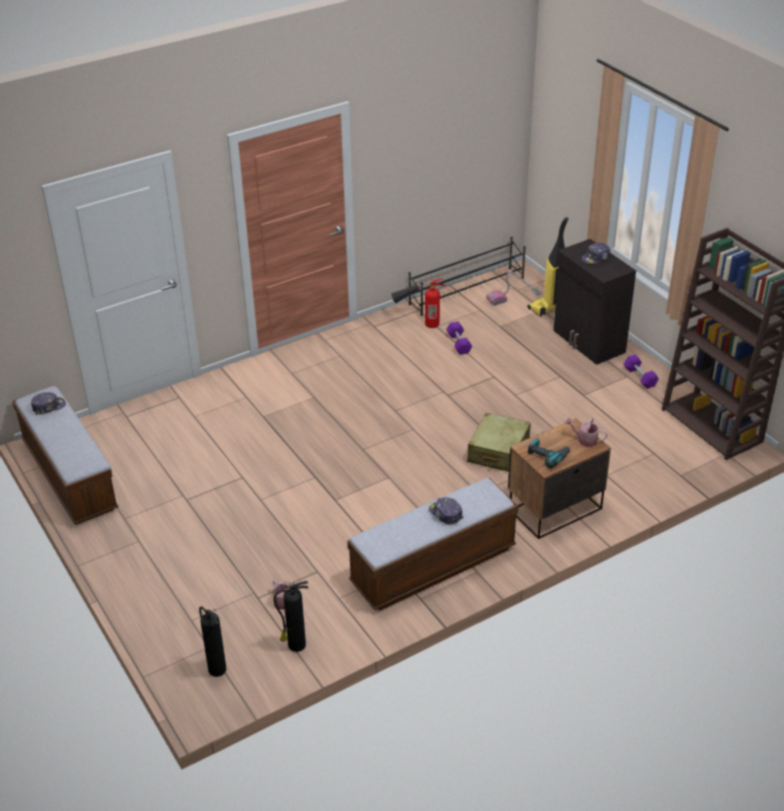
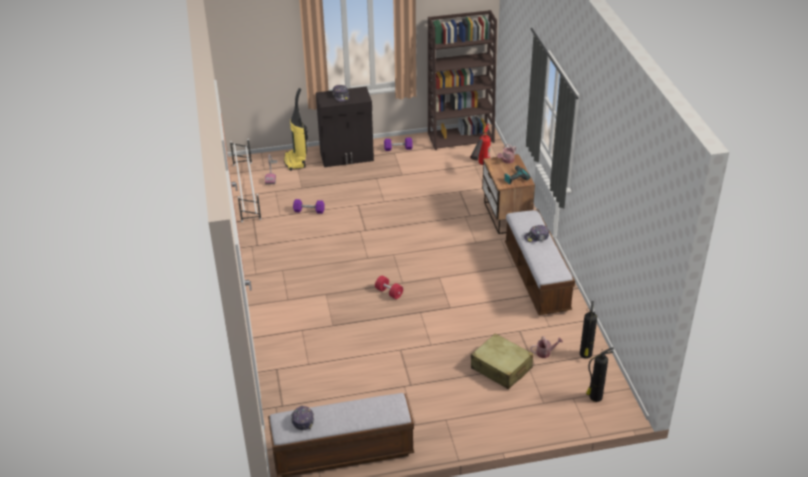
camera: 70 degrees left, 0 degrees up
fire extinguisher [391,278,446,328] -> fire extinguisher moved to [470,123,491,165]
black shoe rack [409,237,526,316] -> white shoe rack [230,139,261,222]
beige suitcase [467,413,531,472] -> beige suitcase moved to [471,333,533,389]
none -> red dumbbell [375,276,403,299]

